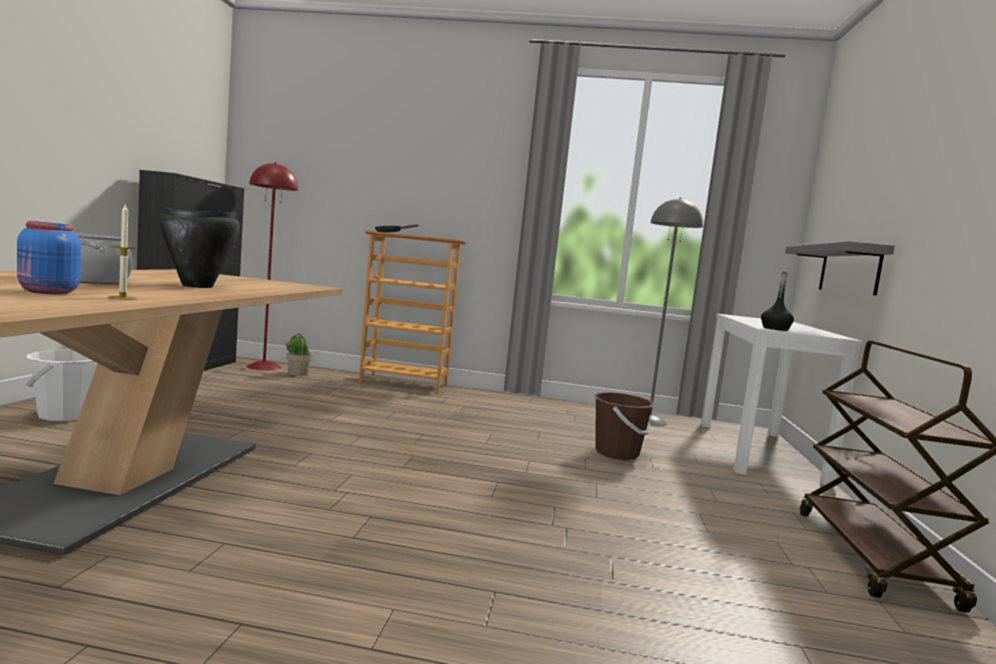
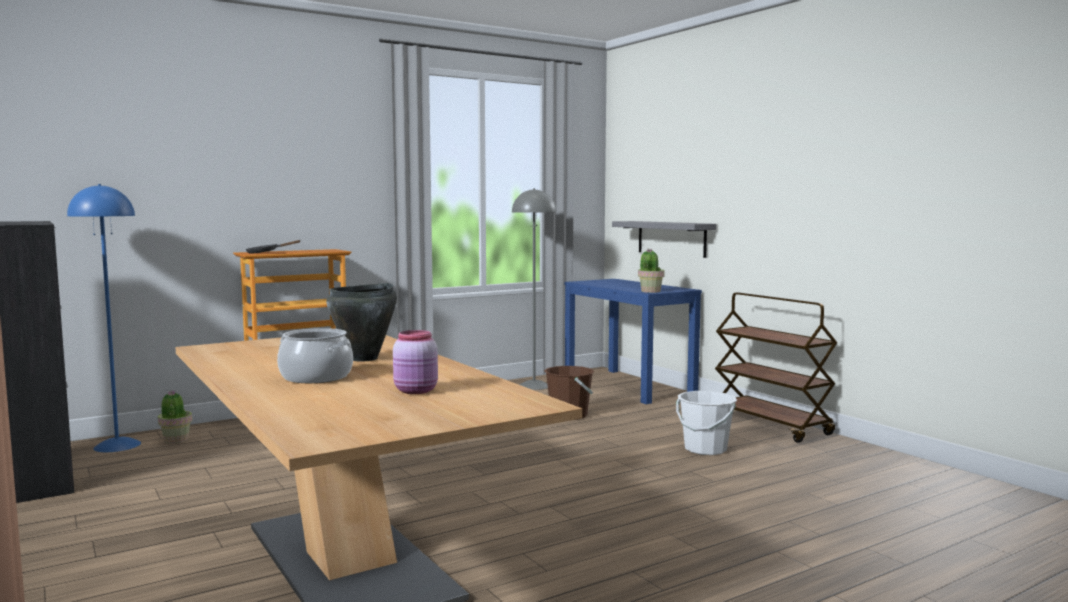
camera: 40 degrees left, 0 degrees up
blue jar [17,221,81,294] -> pink jar [393,330,438,394]
white bucket [26,350,98,422] -> white bucket moved to [676,391,737,455]
candle [108,204,137,300] -> none
red floor lamp [246,162,298,370] -> blue floor lamp [67,184,141,452]
white console table [701,314,862,487] -> blue console table [565,279,702,404]
black bottle [761,271,794,331] -> potted plant [638,248,665,293]

